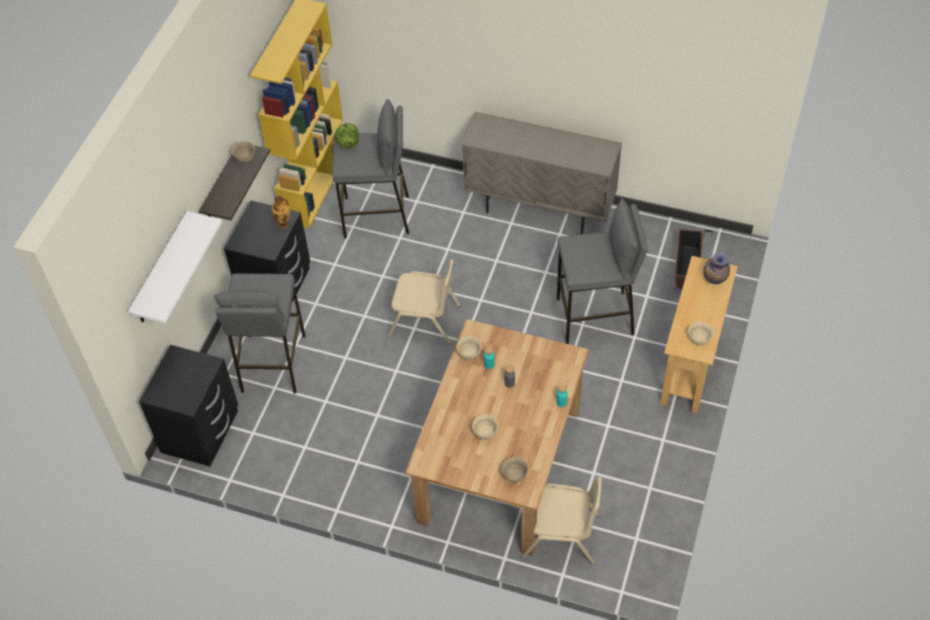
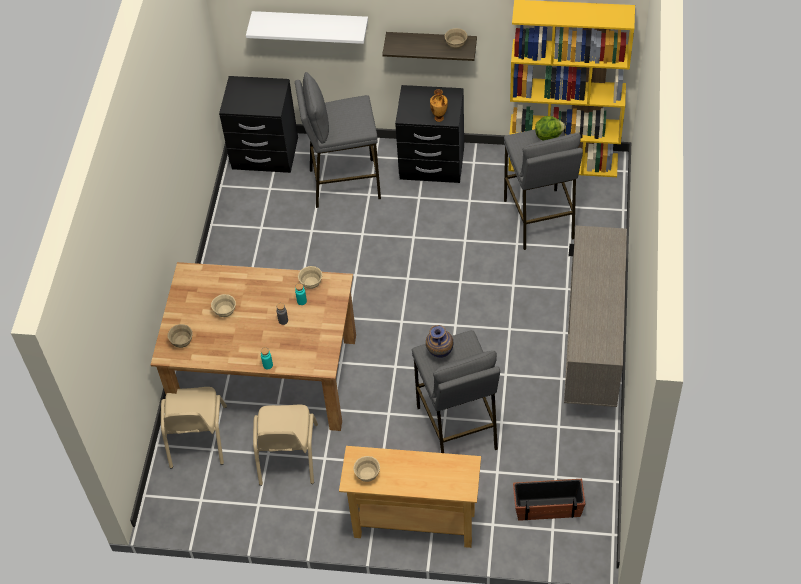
camera: 80 degrees right, 0 degrees up
beige chair [387,259,461,345] -> beige chair moved to [253,405,318,486]
vase [703,252,730,284] -> vase moved to [426,325,454,358]

